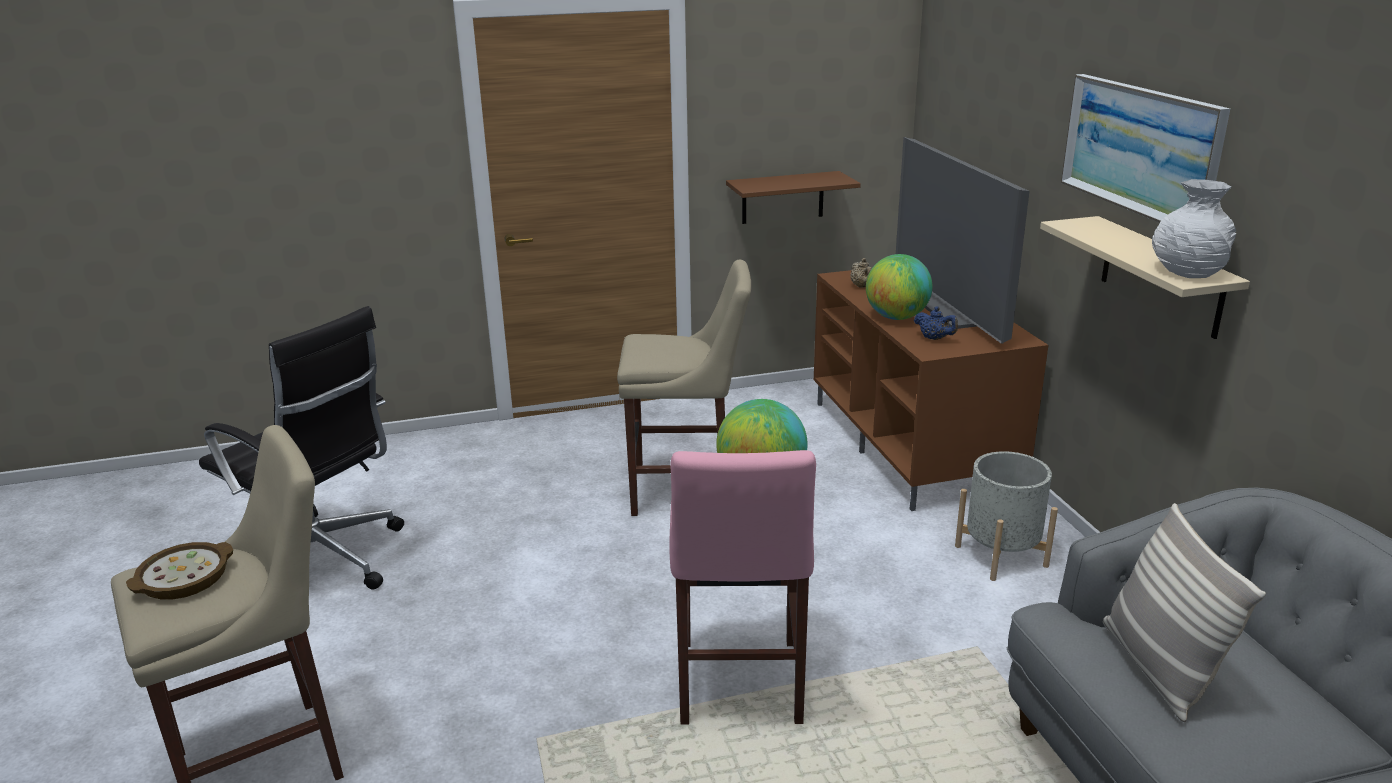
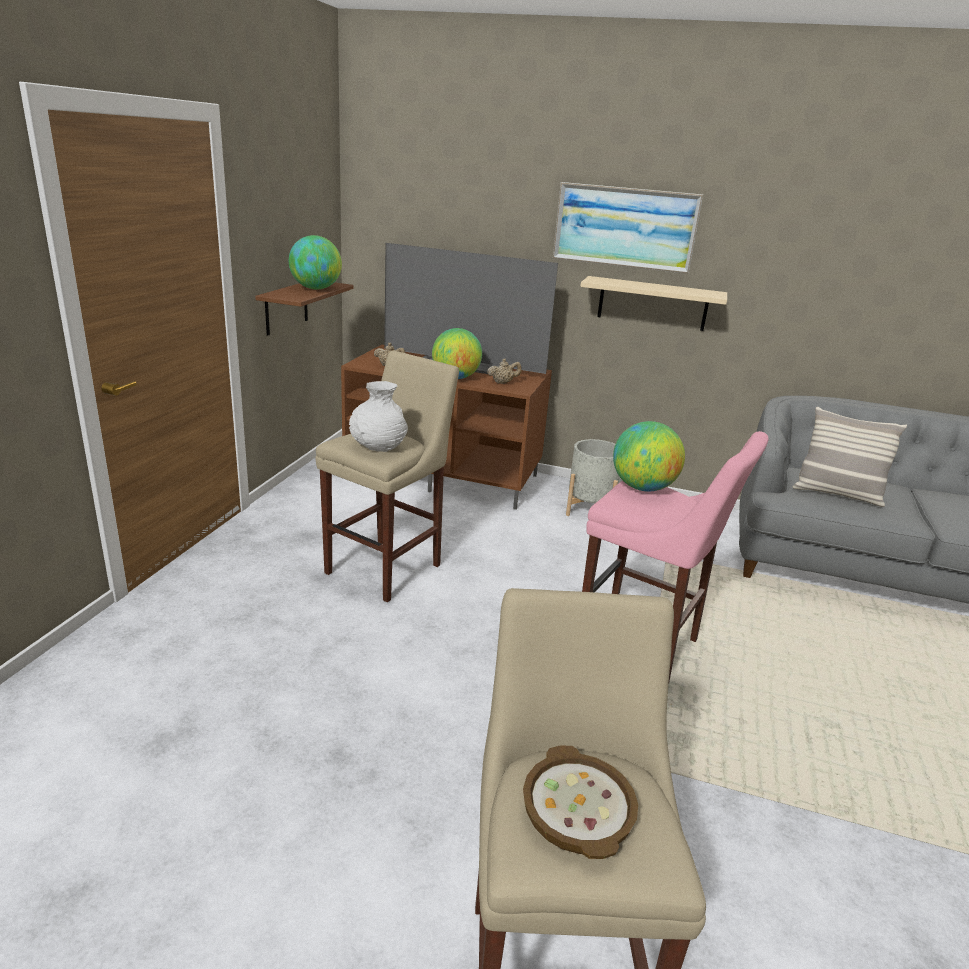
camera: 60 degrees left, 0 degrees up
black office chair [199,306,404,590] -> none
blue teapot [914,306,958,340] -> beige teapot [487,359,521,384]
white vase [1152,179,1236,278] -> white vase moved to [349,381,408,452]
none -> globe [289,235,342,290]

